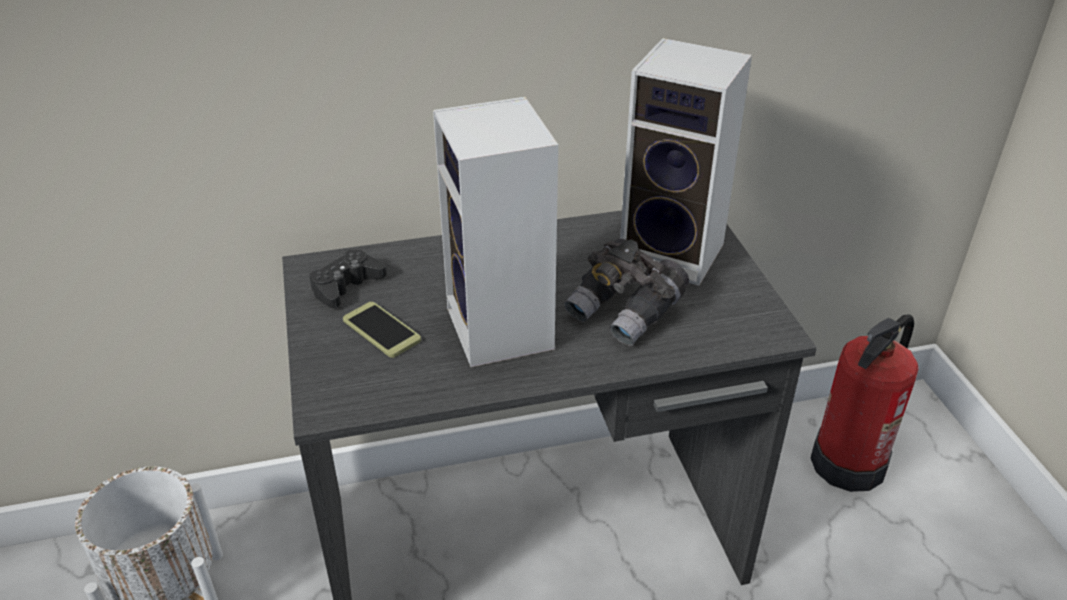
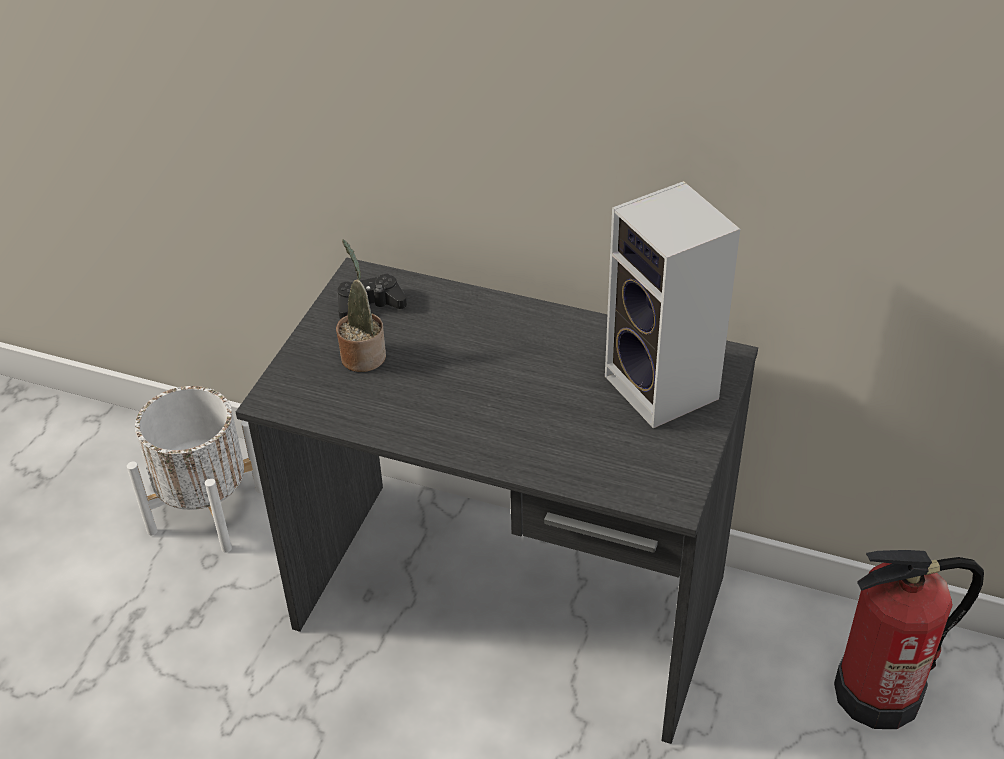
camera: 35 degrees right, 5 degrees up
phone [343,302,421,358] -> potted plant [336,240,386,372]
speaker [433,97,558,367] -> none
grey binoculars [565,238,689,346] -> none

